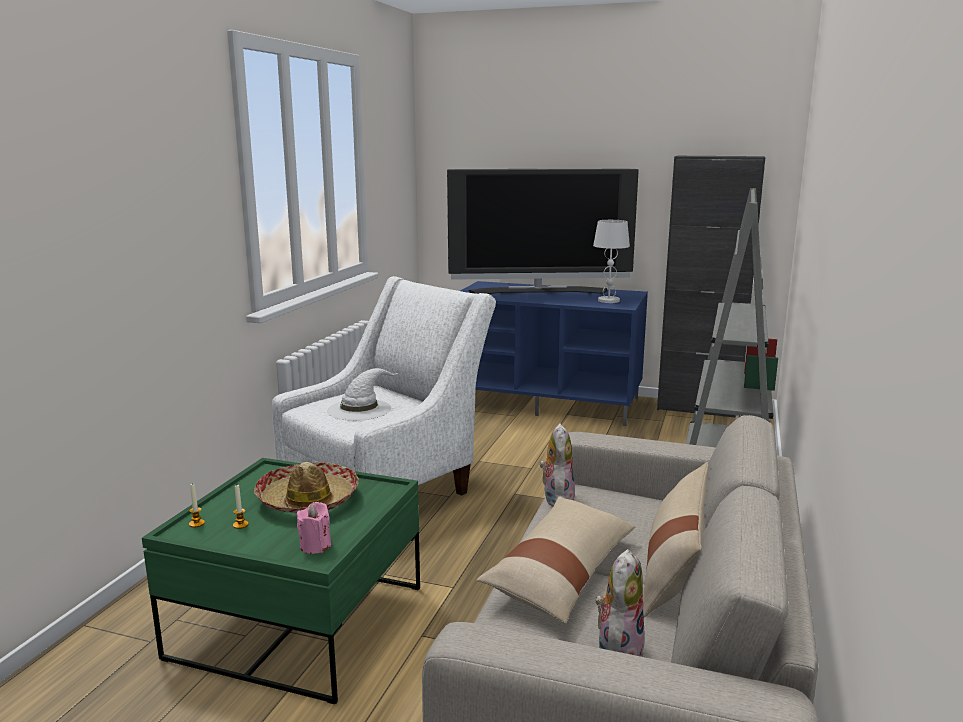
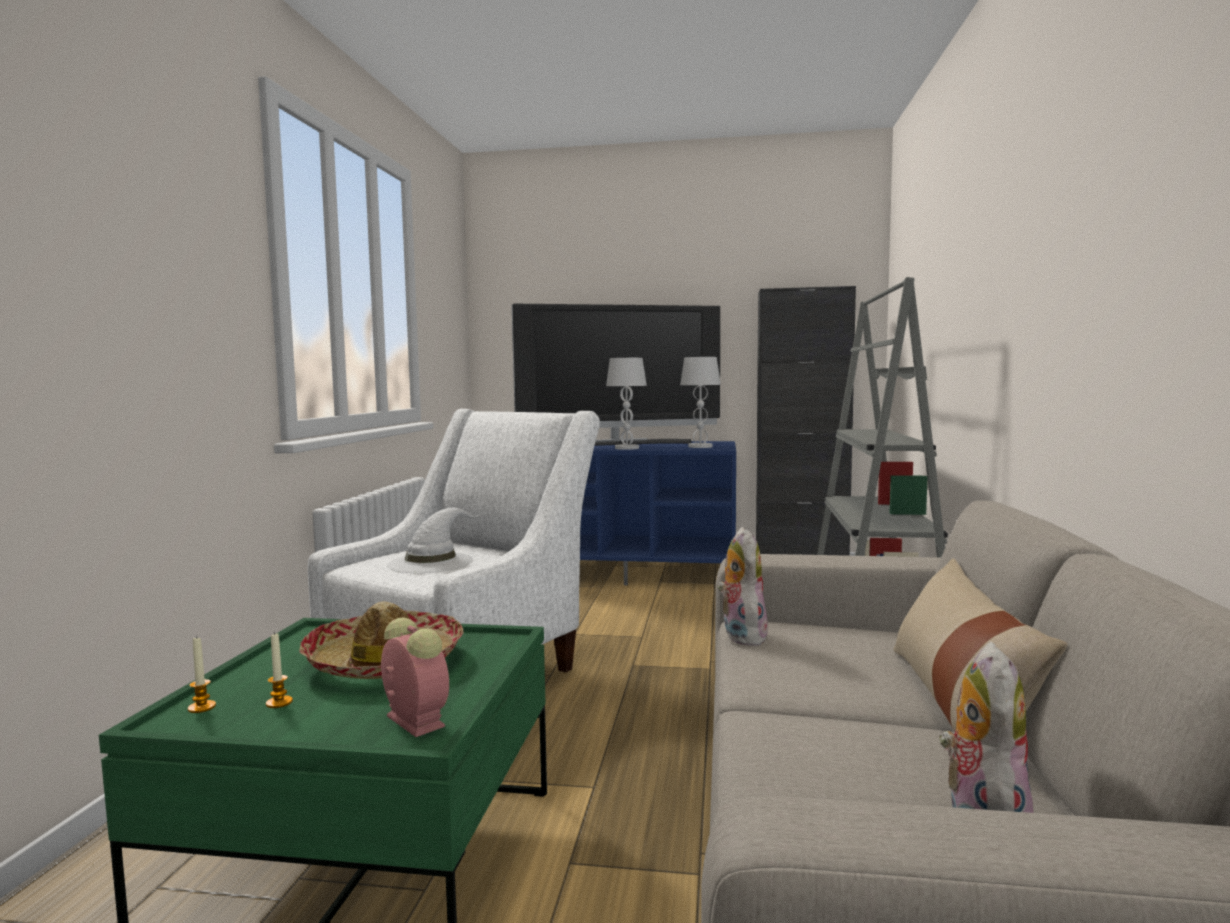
camera: 10 degrees left, 10 degrees down
pink candle [297,502,331,554] -> alarm clock [381,617,449,737]
beige pillow [477,496,636,624] -> none
none -> white table lamp [606,358,647,450]

